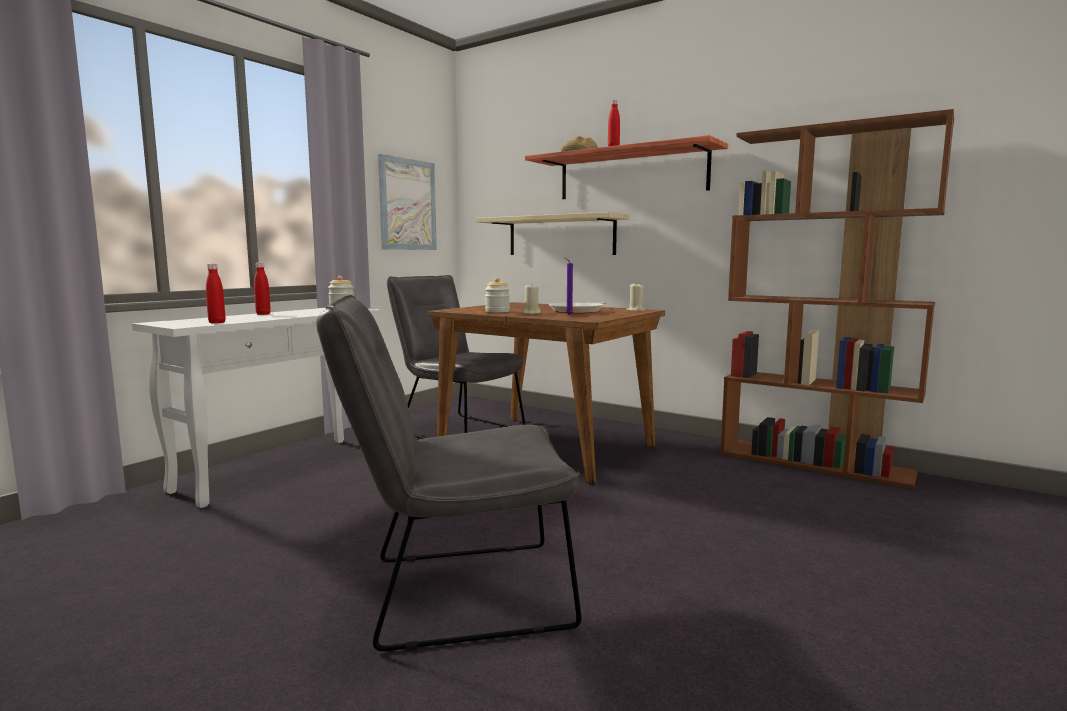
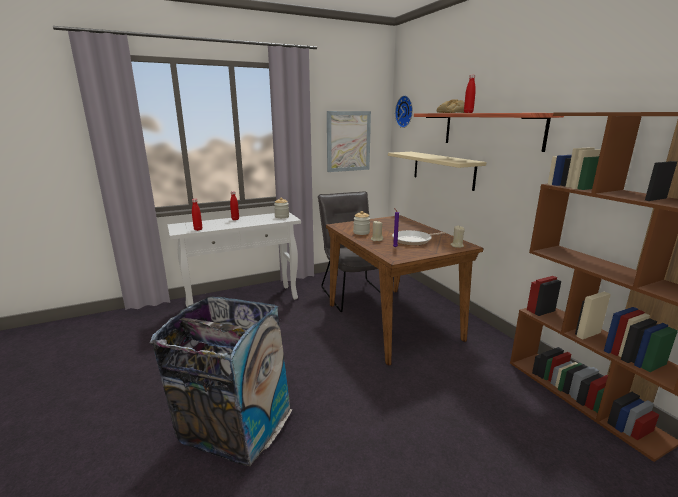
camera: 30 degrees right, 10 degrees up
grey chair [316,295,581,651] -> trash can [150,297,292,466]
none -> wall clock [395,95,413,128]

